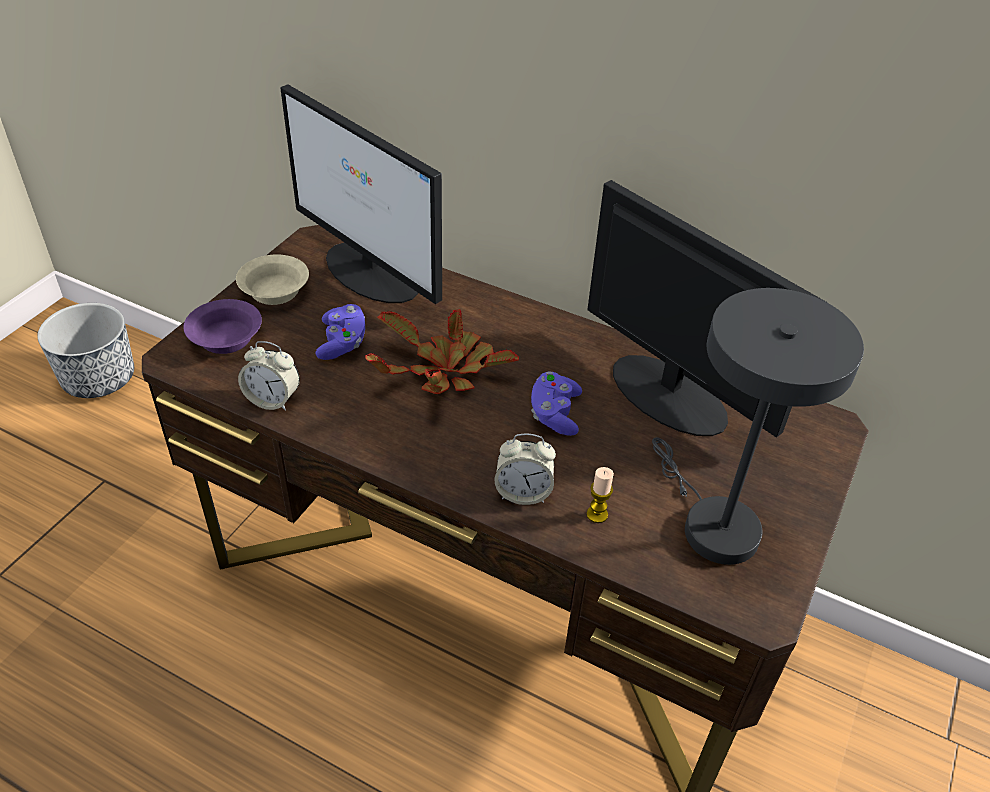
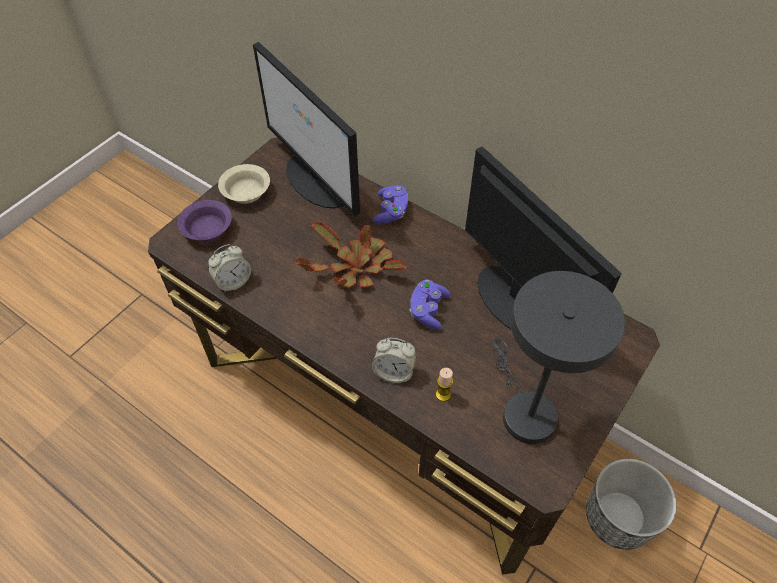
camera: 10 degrees right, 10 degrees up
planter [37,303,134,398] -> planter moved to [586,459,677,550]
alarm clock [238,341,300,411] -> alarm clock turned 60 degrees counterclockwise [208,244,251,293]
purple game controller [316,304,365,360] -> purple game controller moved to [373,185,408,224]

